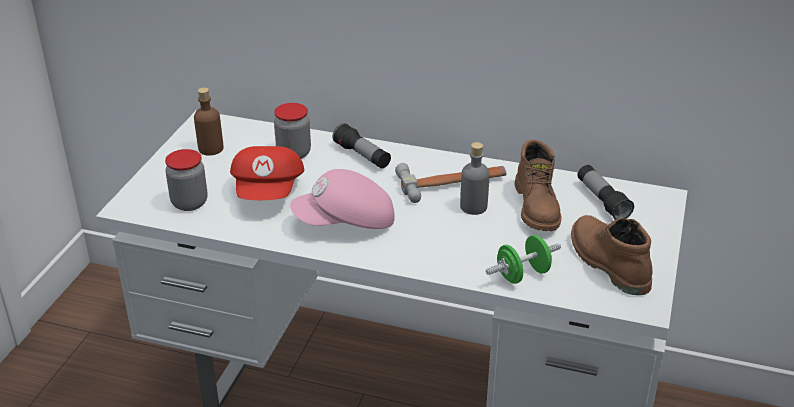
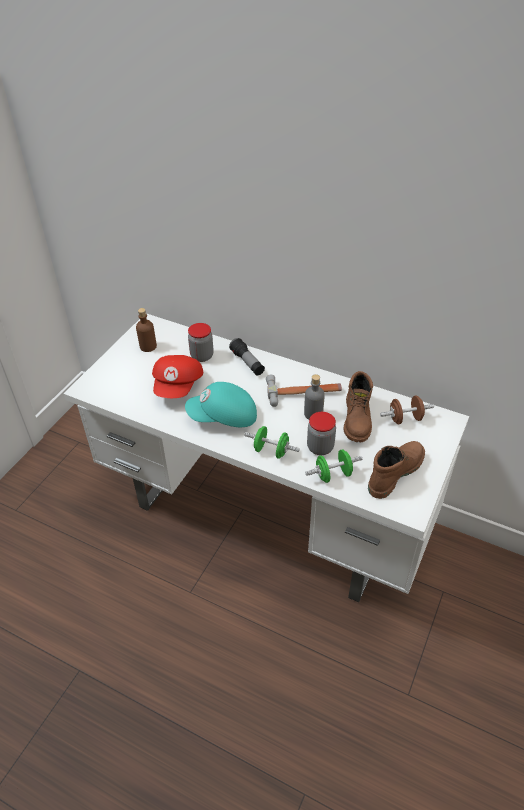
camera: 10 degrees right, 10 degrees up
jar [165,149,207,211] -> jar moved to [307,412,336,455]
pink cap [290,169,394,229] -> turquoise cap [185,382,257,427]
brown boot [571,215,652,295] -> brown boot turned 60 degrees clockwise [368,441,425,499]
flashlight [577,165,634,220] -> brown dumbbell [380,395,434,424]
none -> green dumbbell [244,426,300,459]

